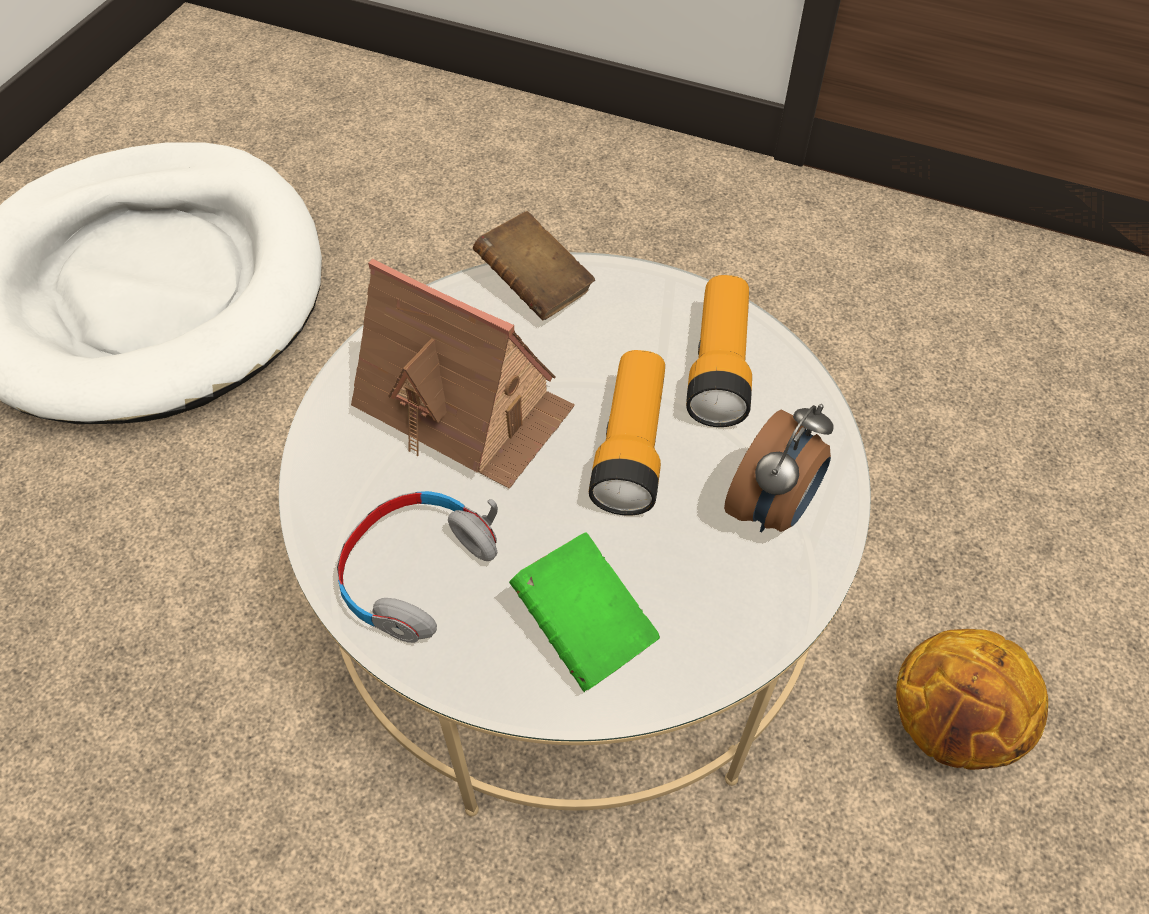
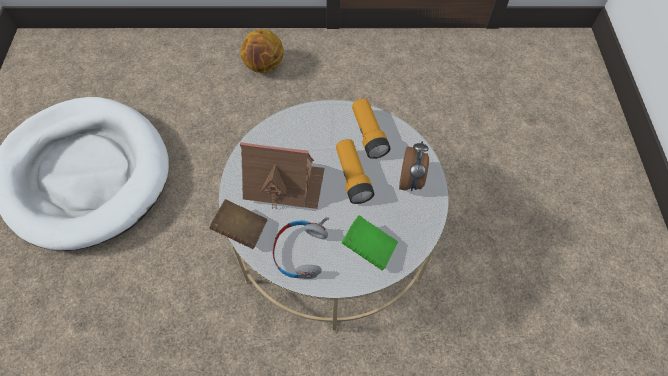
camera: 25 degrees left, 5 degrees up
brown book [473,211,595,321] -> brown book moved to [209,199,267,249]
basketball [896,629,1048,770] -> basketball moved to [240,29,284,73]

